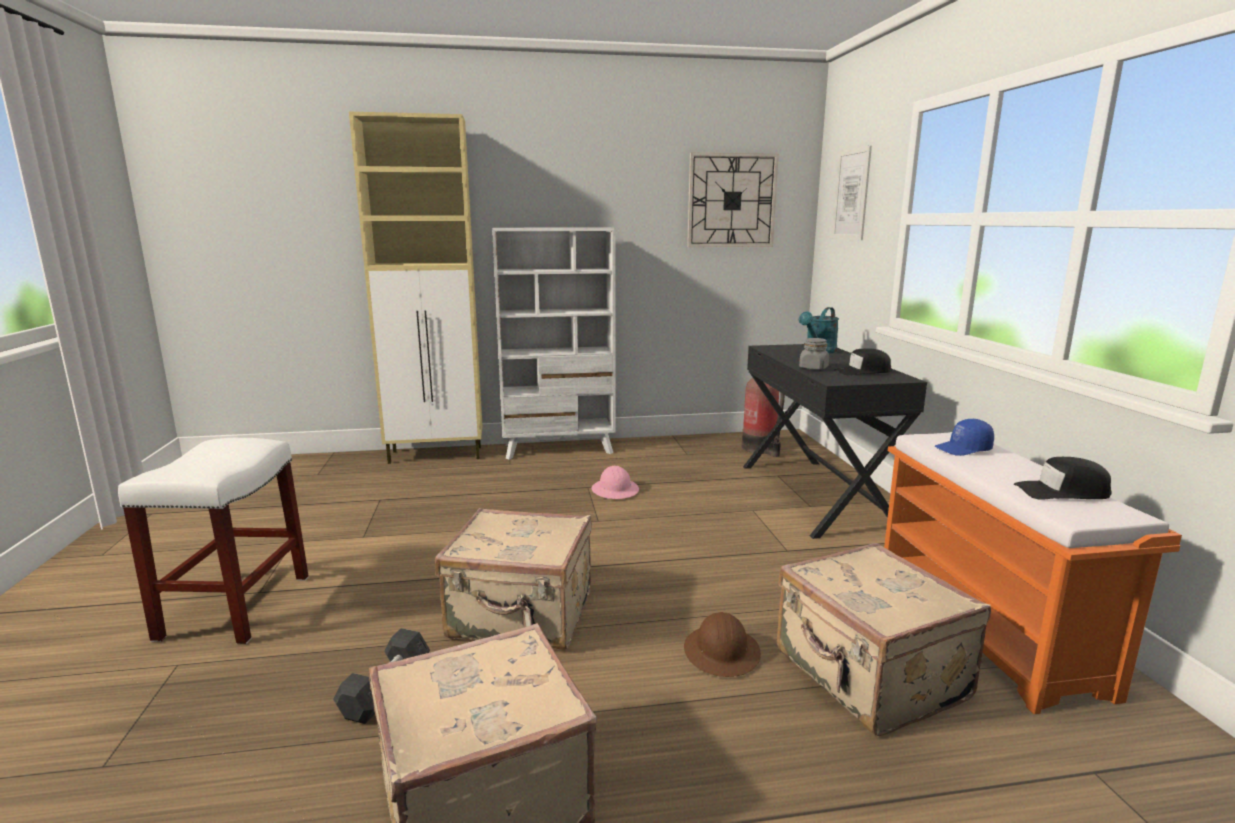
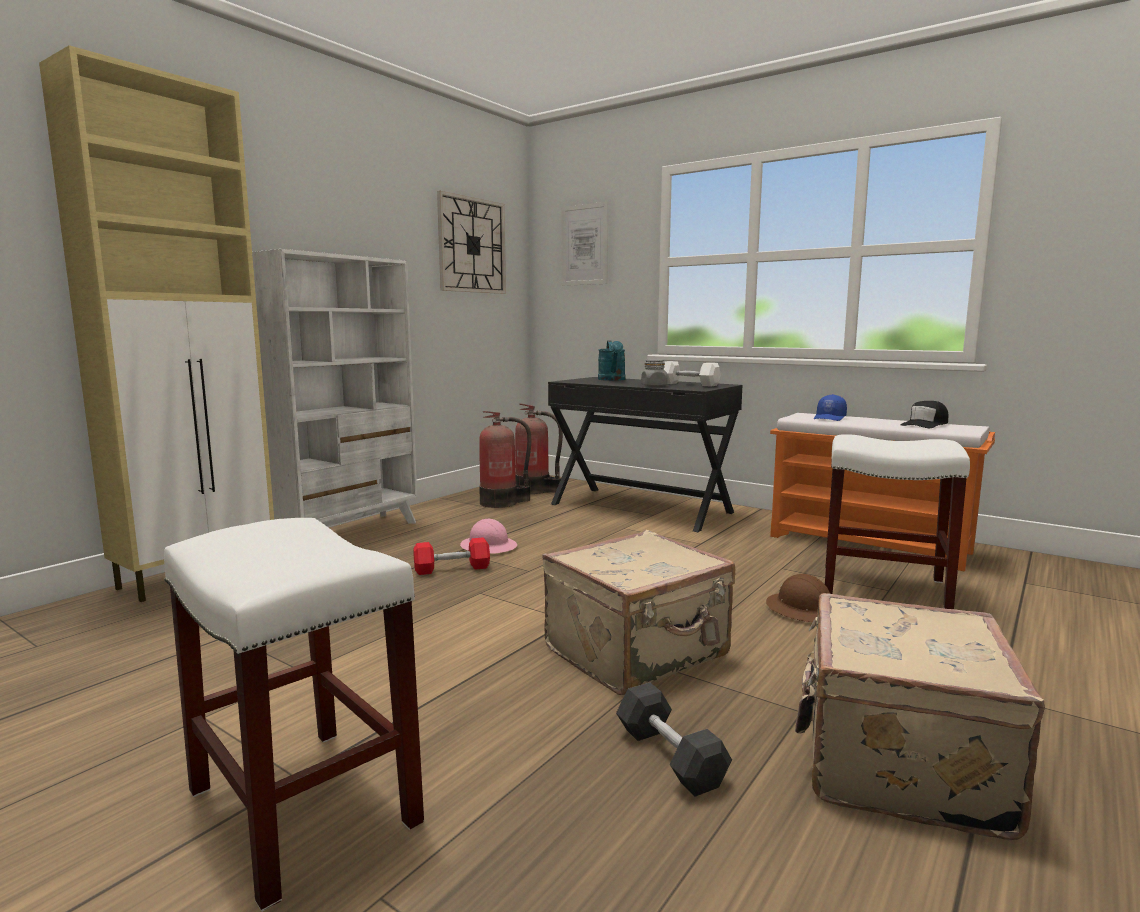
camera: 45 degrees left, 5 degrees down
beige suitcase [777,543,991,736] -> white stool [825,434,970,609]
black cap [834,348,892,375] -> white dumbbell [664,361,721,387]
none -> red dumbbell [414,537,490,575]
none -> fire extinguisher [479,411,531,508]

